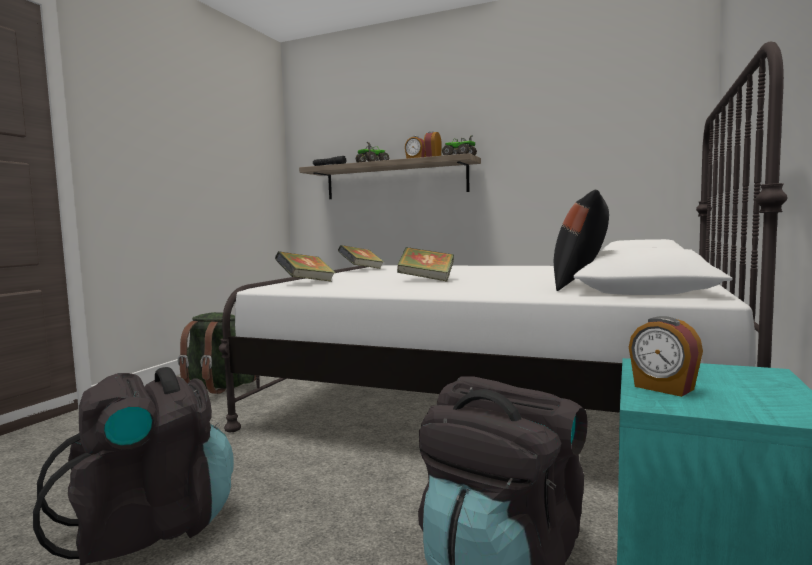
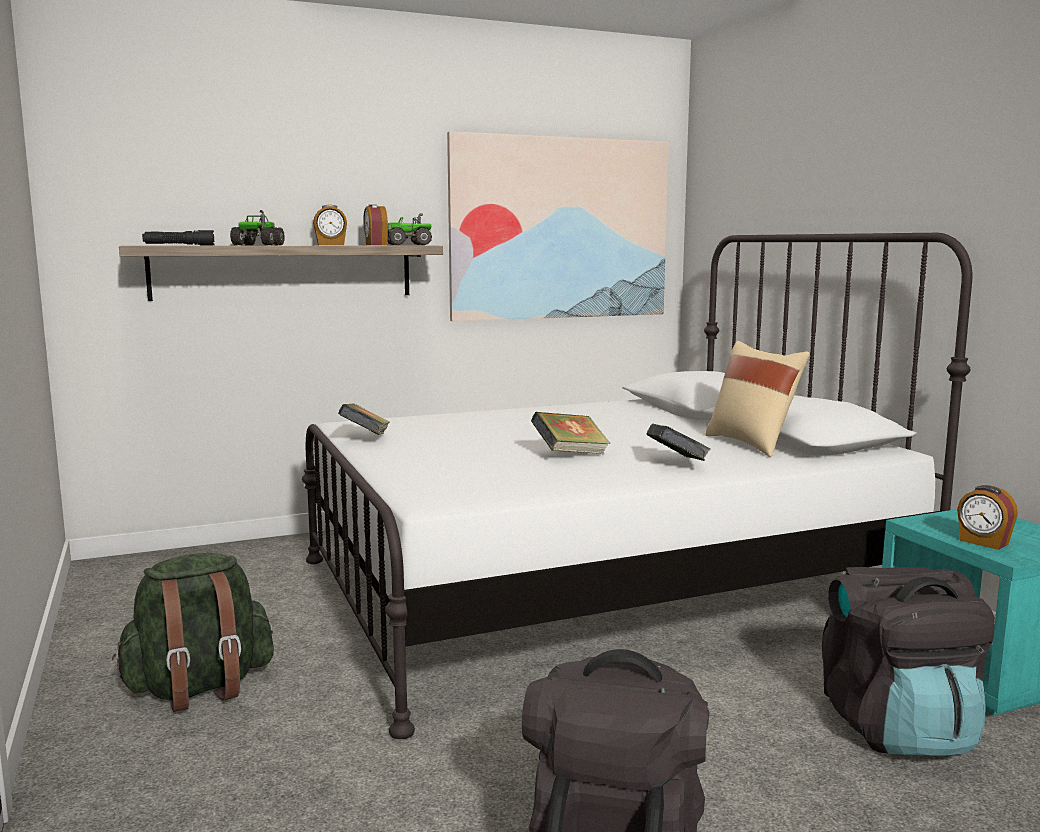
camera: 45 degrees left, 5 degrees up
book [275,251,336,282] -> book moved to [646,424,711,461]
black pillow [554,190,609,291] -> beige pillow [705,341,809,457]
alarm clock [629,316,703,397] -> alarm clock turned 45 degrees clockwise [957,485,1018,550]
none -> picture [447,131,669,321]

